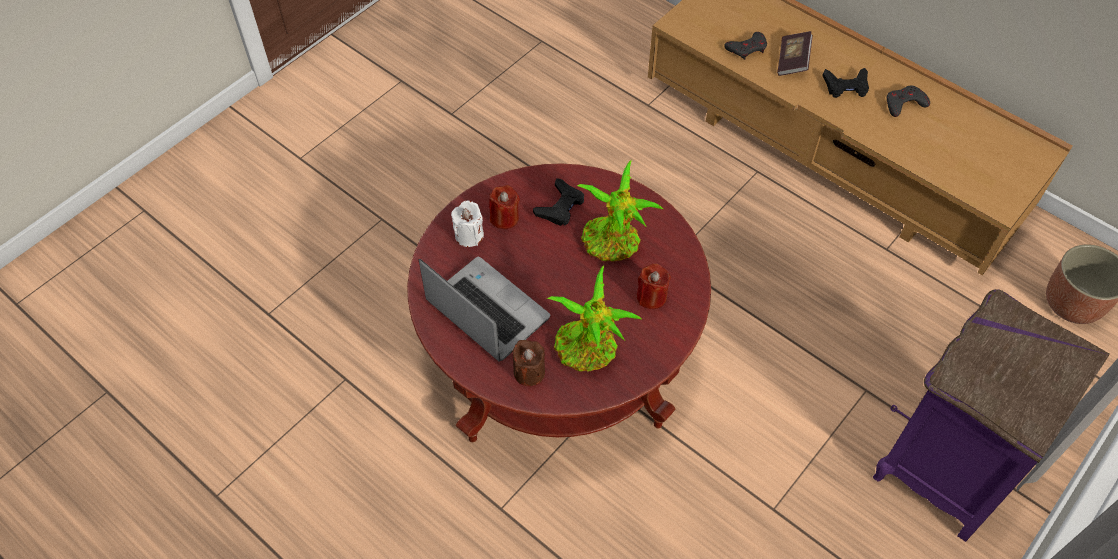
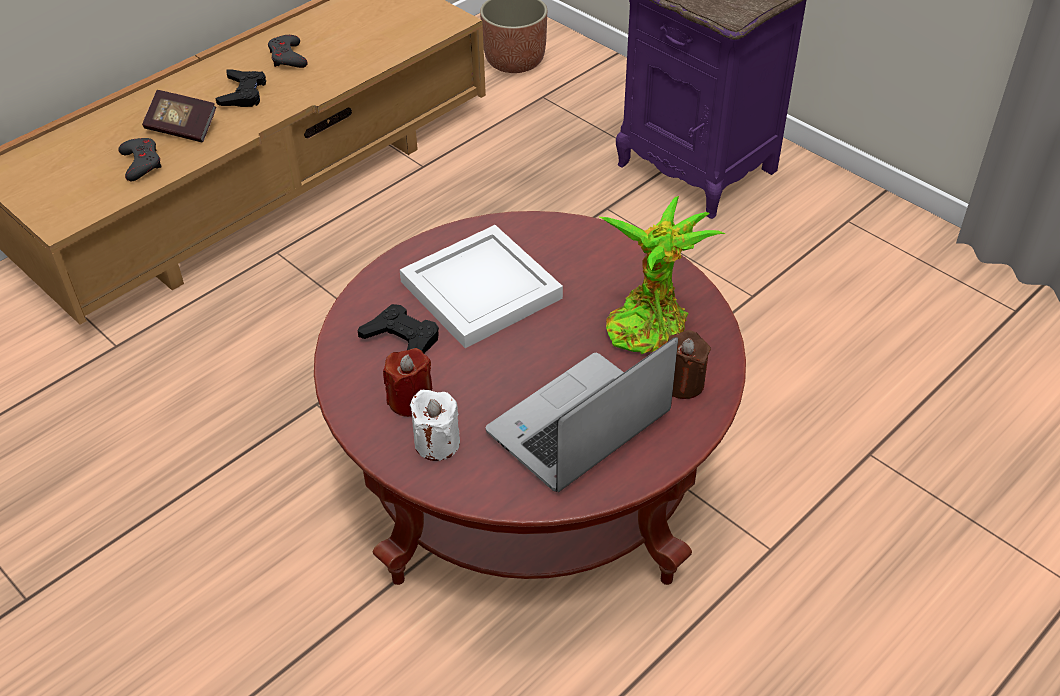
camera: 85 degrees left, 10 degrees down
potted plant [577,160,663,262] -> white tray [400,225,563,348]
red candle [637,263,671,309] -> none

